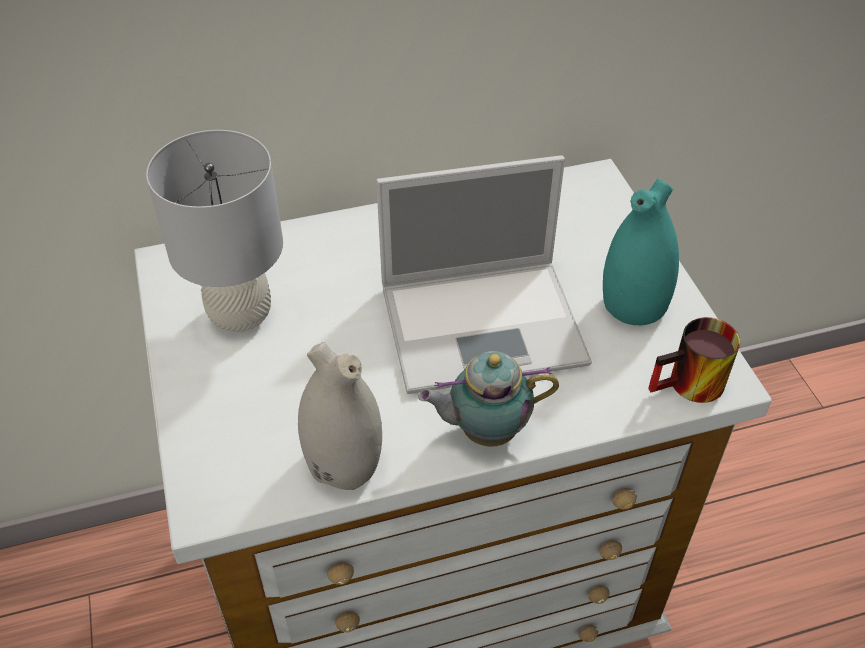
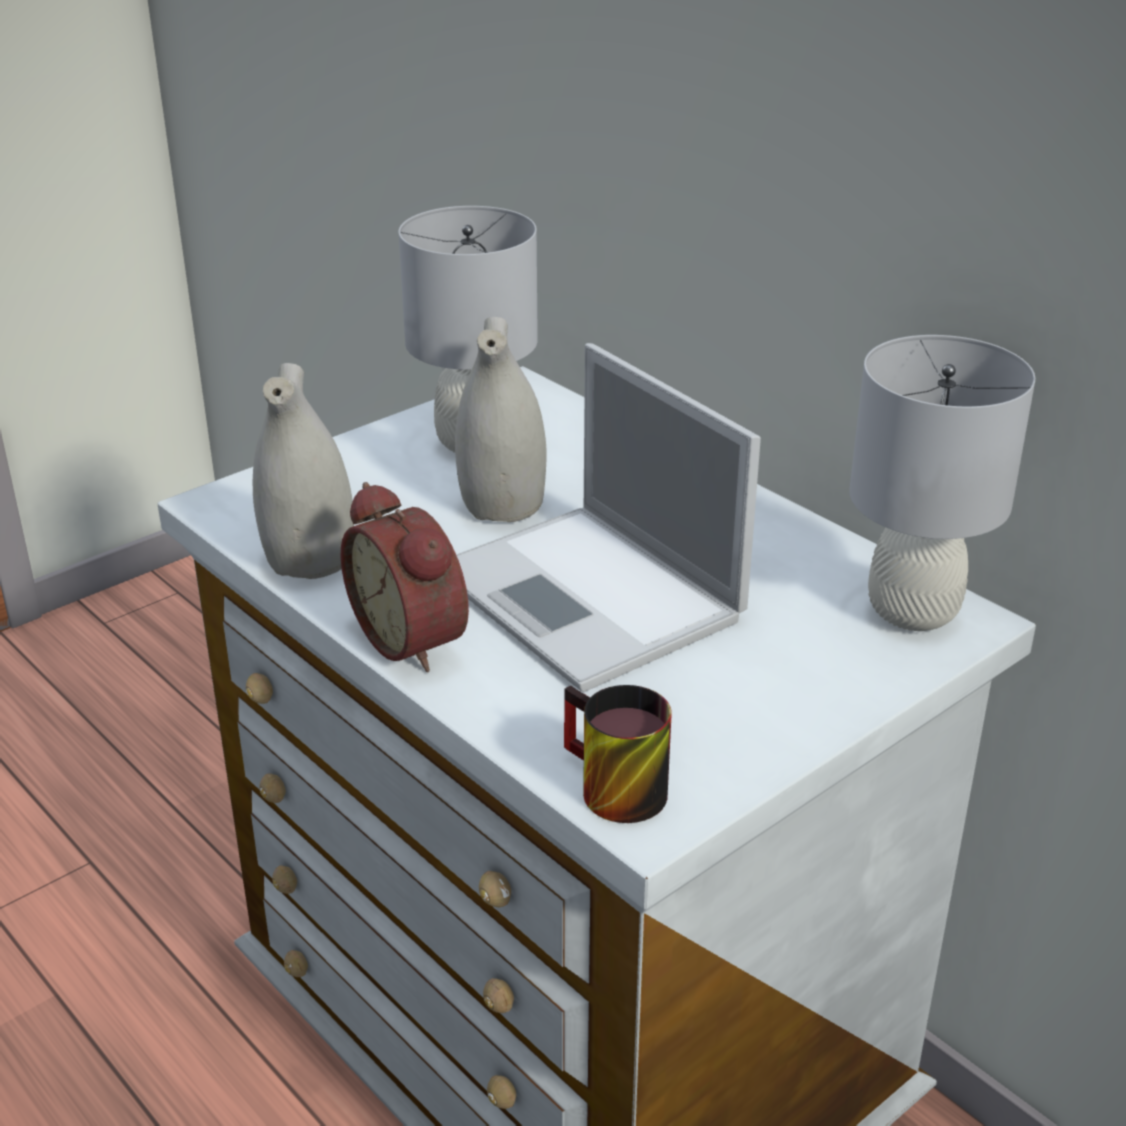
camera: 65 degrees right, 15 degrees down
teapot [418,351,559,447] -> alarm clock [341,482,469,672]
turquoise vase [603,179,679,325] -> none
none -> white vase [455,317,547,522]
none -> grey table lamp [849,335,1035,631]

